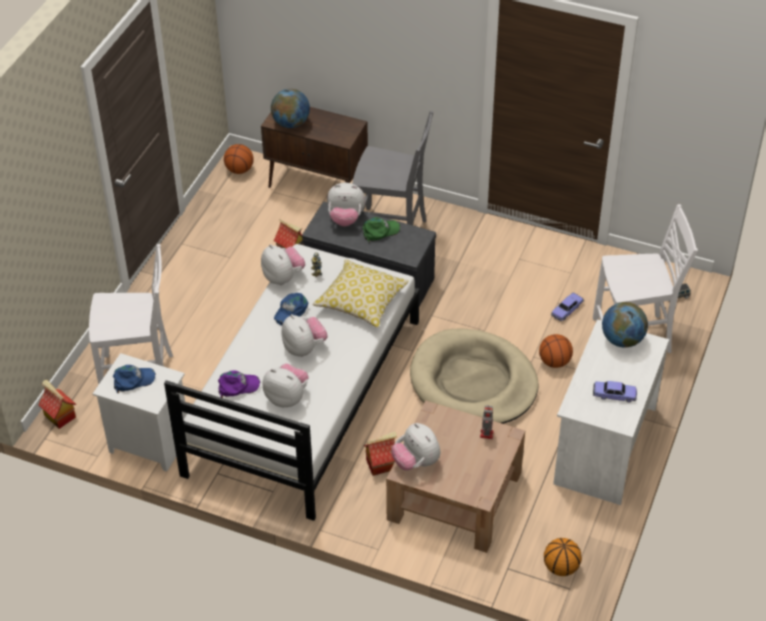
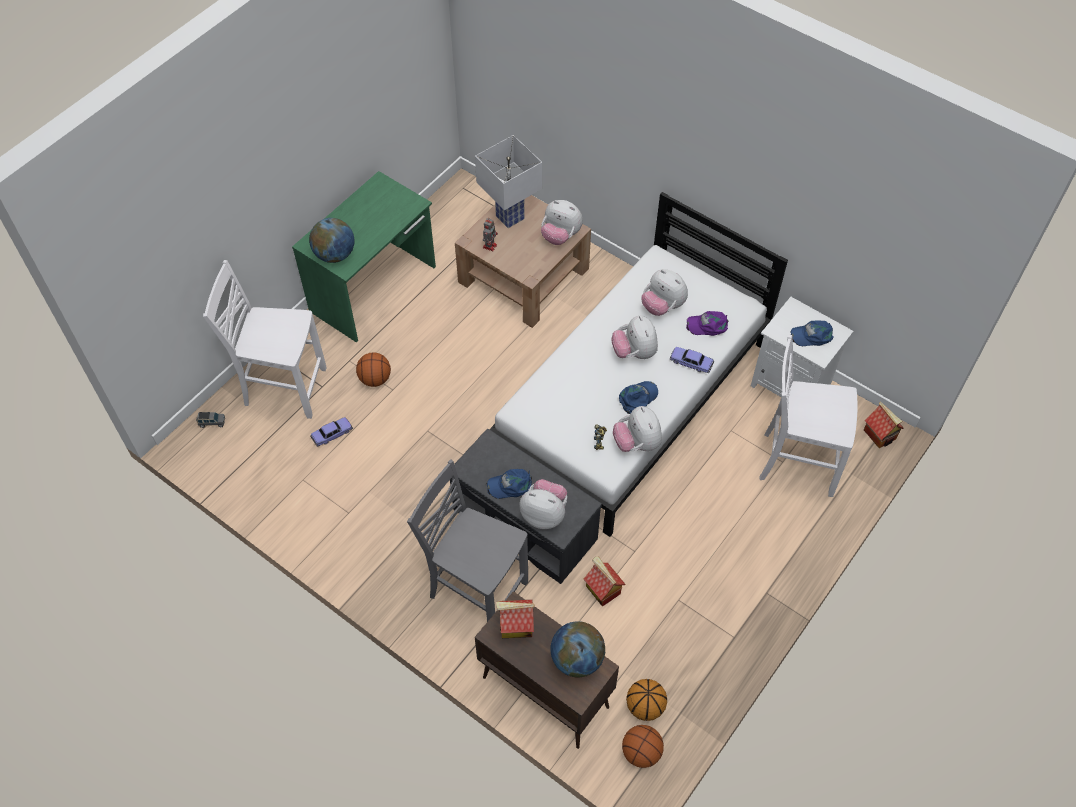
camera: 165 degrees left, 10 degrees up
pillow [313,259,409,328] -> none
green cap [362,217,400,243] -> blue cap [487,469,532,499]
toy house [364,432,397,476] -> toy house moved to [496,600,535,638]
plush toy [391,423,440,471] -> plush toy turned 135 degrees clockwise [541,200,583,245]
beige dog bed [410,328,539,424] -> none
basketball [544,538,582,576] -> basketball moved to [626,679,667,721]
white desk [553,319,669,505] -> green desk [292,171,436,343]
toy car [593,381,637,402] -> toy car moved to [670,347,714,373]
none -> white table lamp [475,135,542,228]

